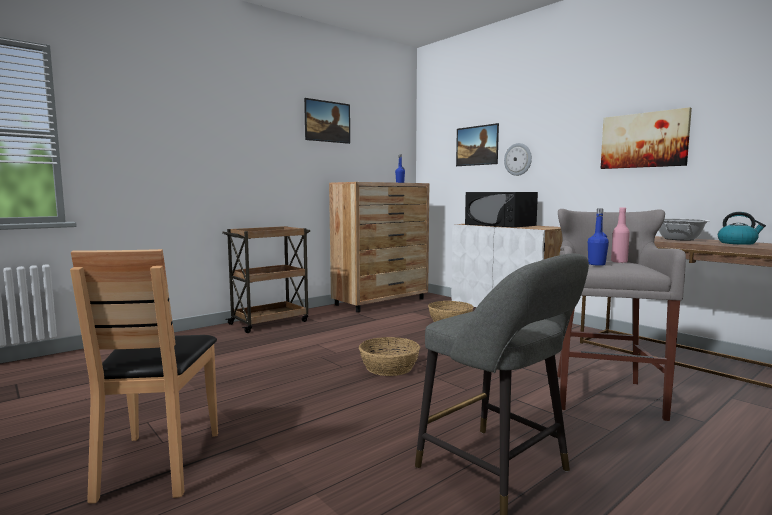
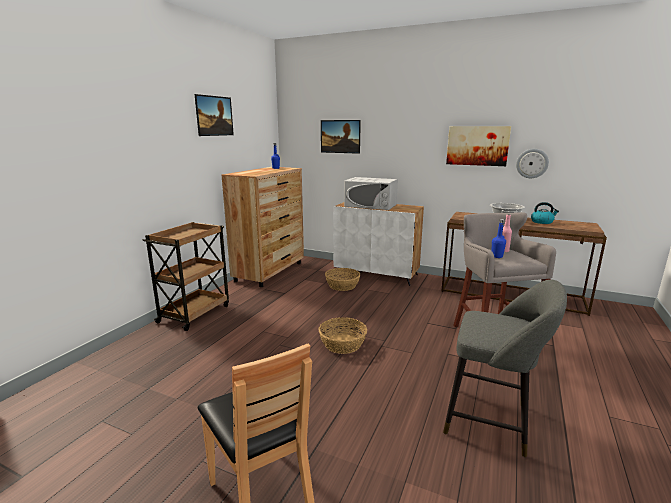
camera: 25 degrees left, 10 degrees up
black microwave [465,192,538,228] -> white microwave [344,177,398,210]
wall clock [504,143,532,176] -> wall clock moved to [516,149,549,178]

